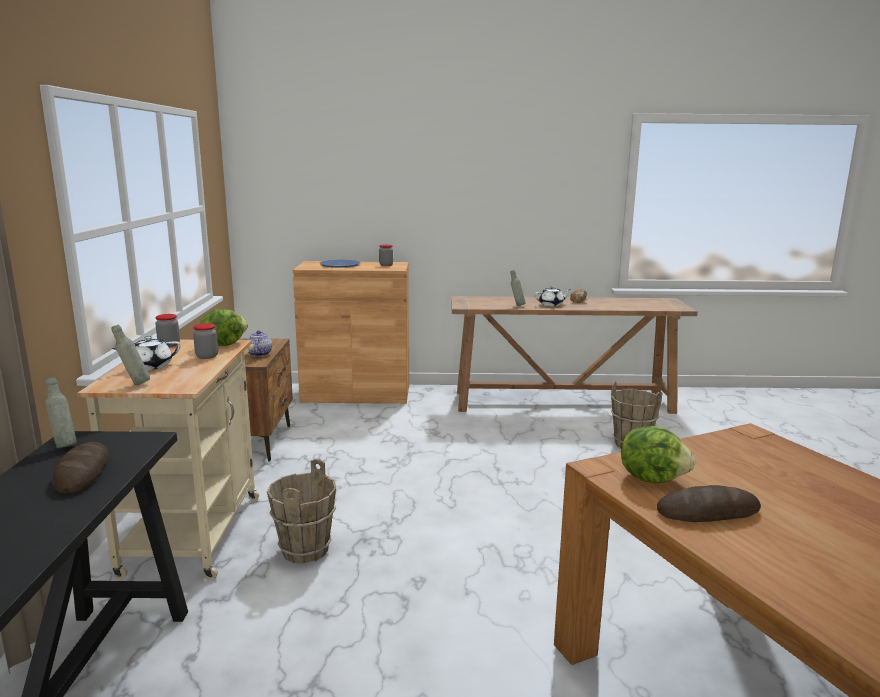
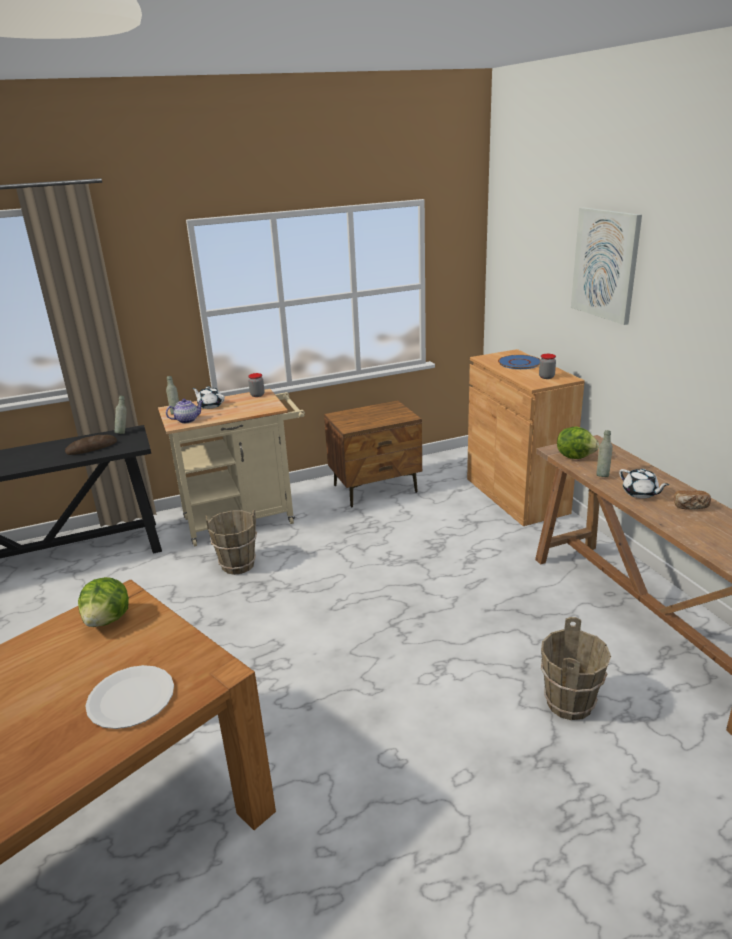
camera: 70 degrees right, 10 degrees up
jar [193,323,218,359] -> none
lettuce [200,309,248,346] -> lettuce moved to [557,426,599,459]
teapot [247,330,272,357] -> teapot moved to [166,399,203,424]
bread [657,485,761,522] -> none
none -> white plate [86,665,174,729]
none -> picture [571,207,642,325]

